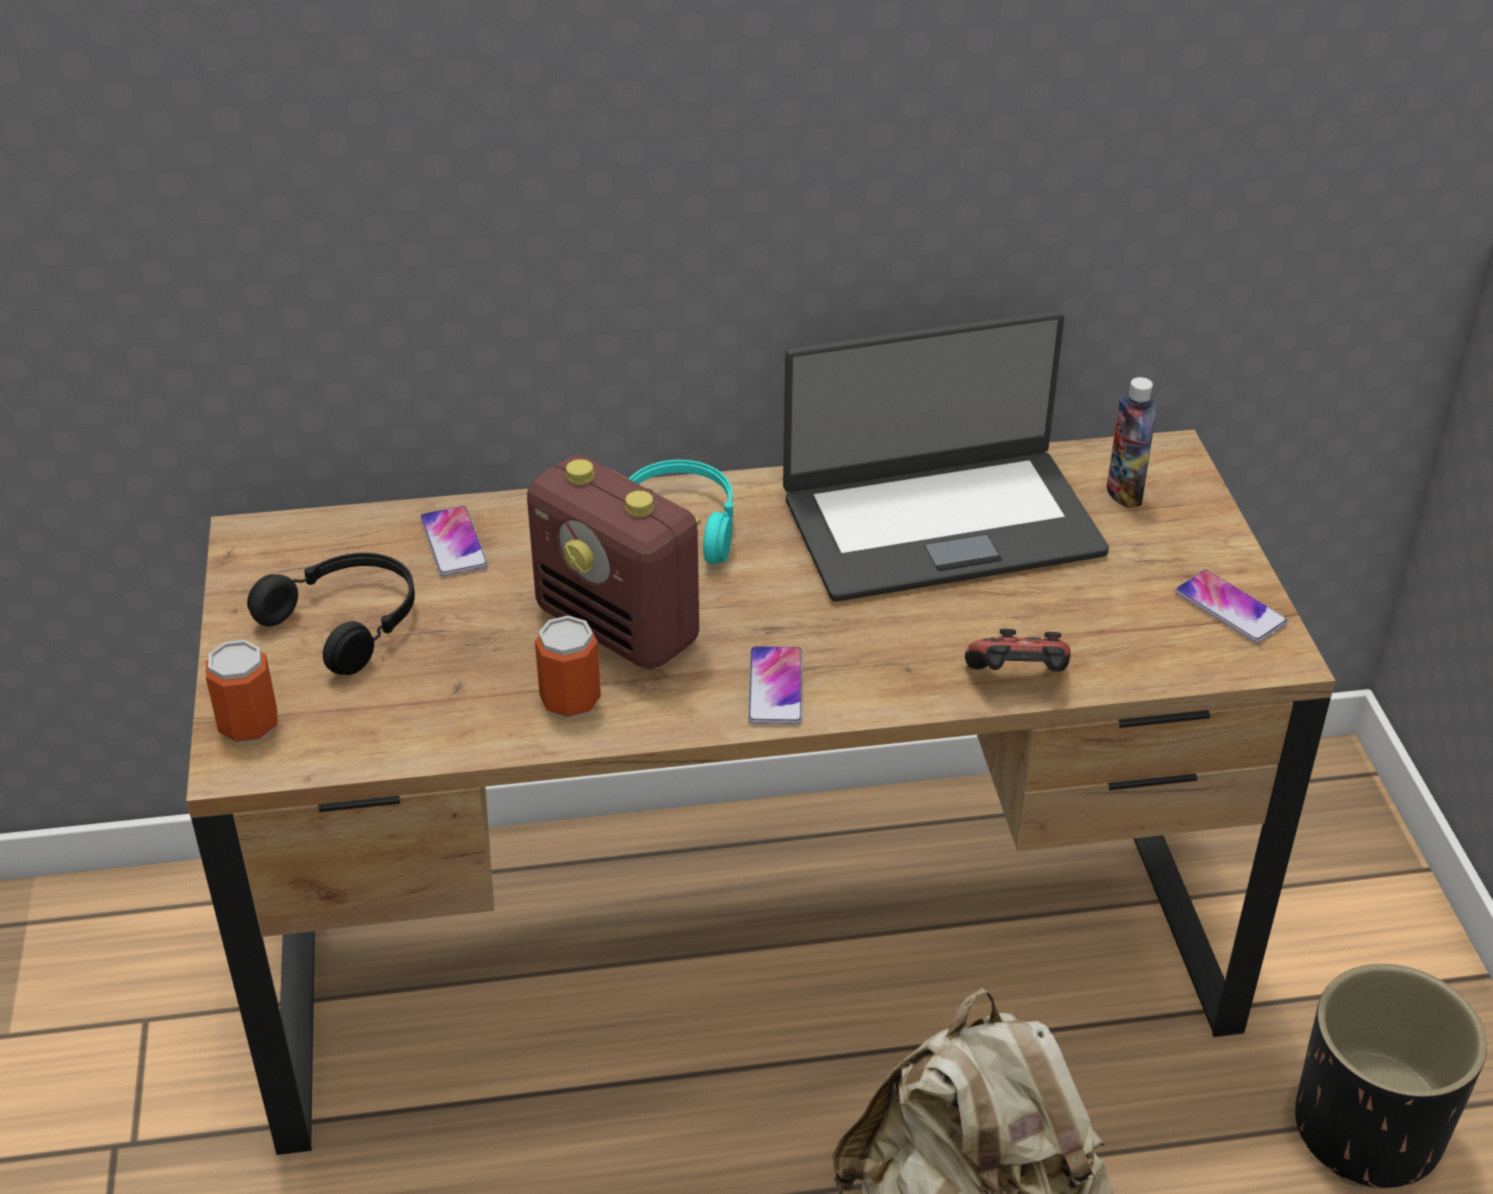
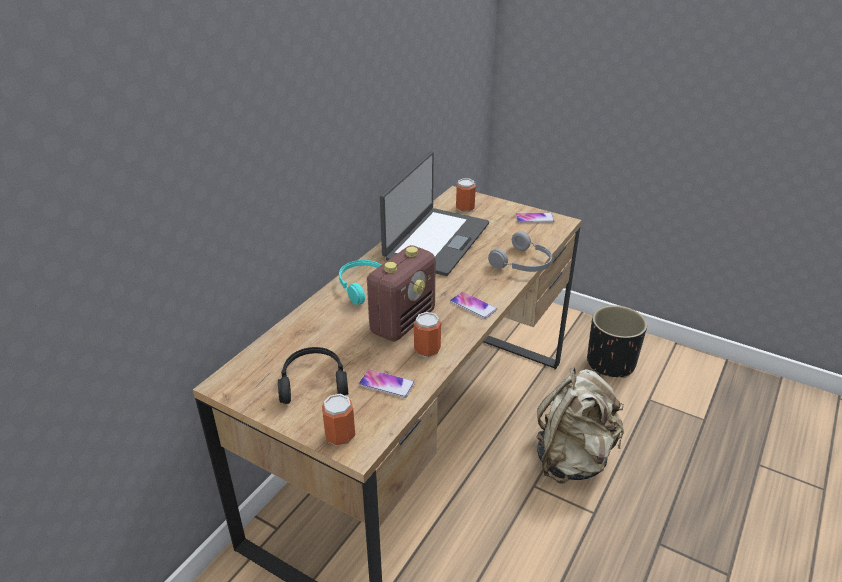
camera: 50 degrees left, 5 degrees down
phone [420,506,488,576] -> phone moved to [359,369,415,398]
radio [527,454,701,670] -> radio turned 45 degrees counterclockwise [367,245,436,342]
game controller [965,629,1071,672] -> grey headphones [488,231,552,272]
bottle [1107,377,1156,508] -> can [456,179,476,212]

